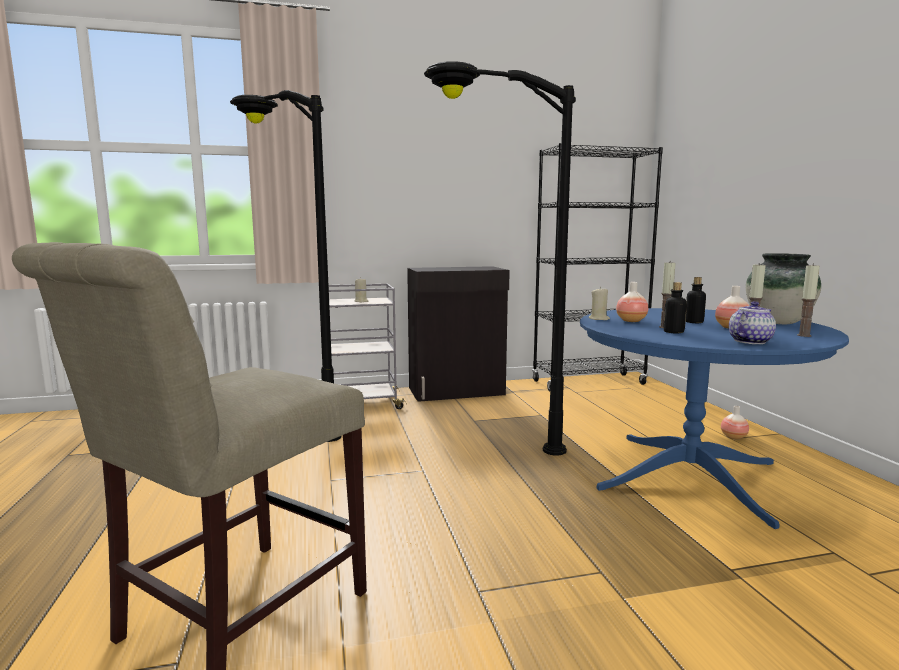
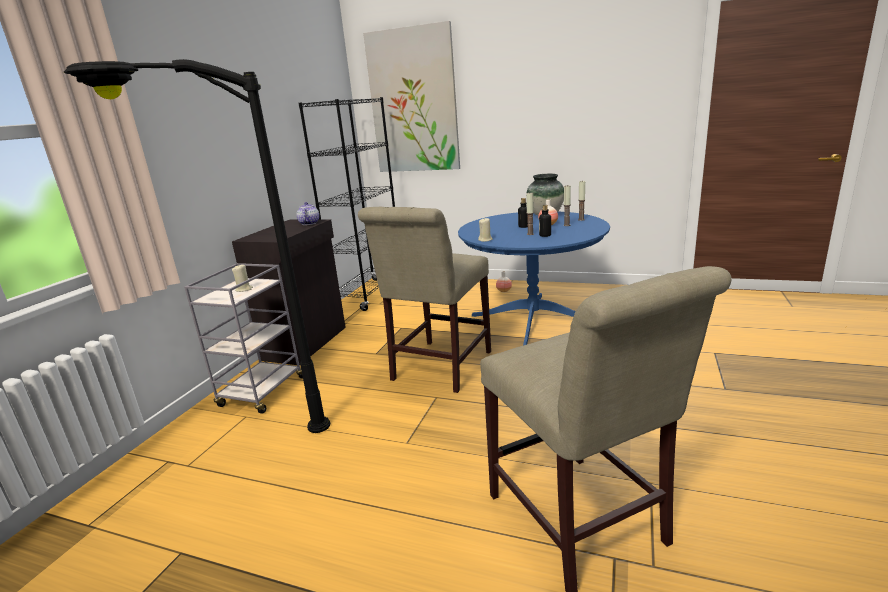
camera: 55 degrees left, 10 degrees up
black floor lamp [424,61,576,456] -> beige chair [358,207,491,393]
vase [616,282,648,322] -> none
teapot [729,301,776,344] -> teapot moved to [296,202,319,225]
none -> picture [363,21,460,172]

